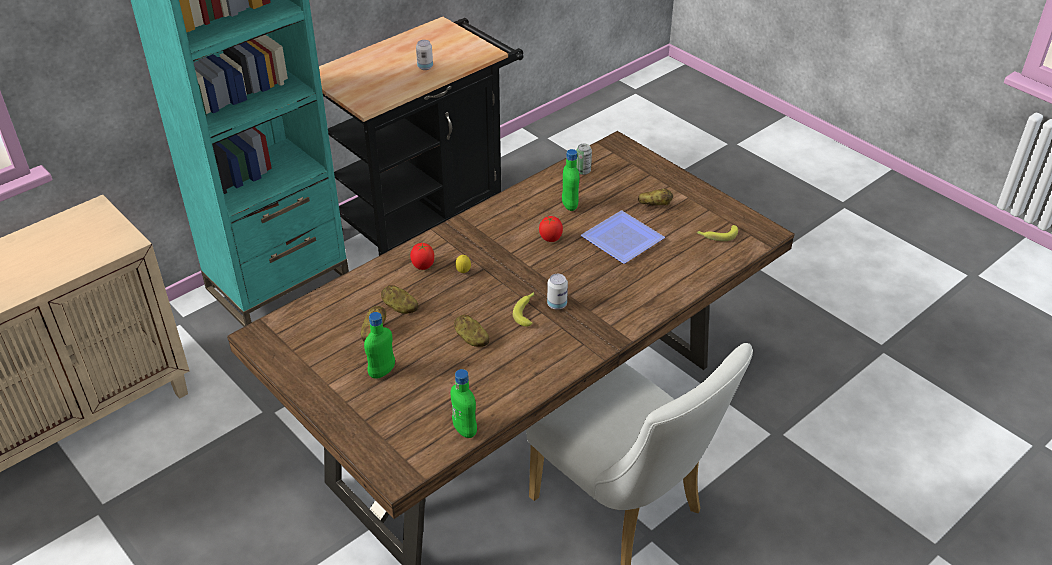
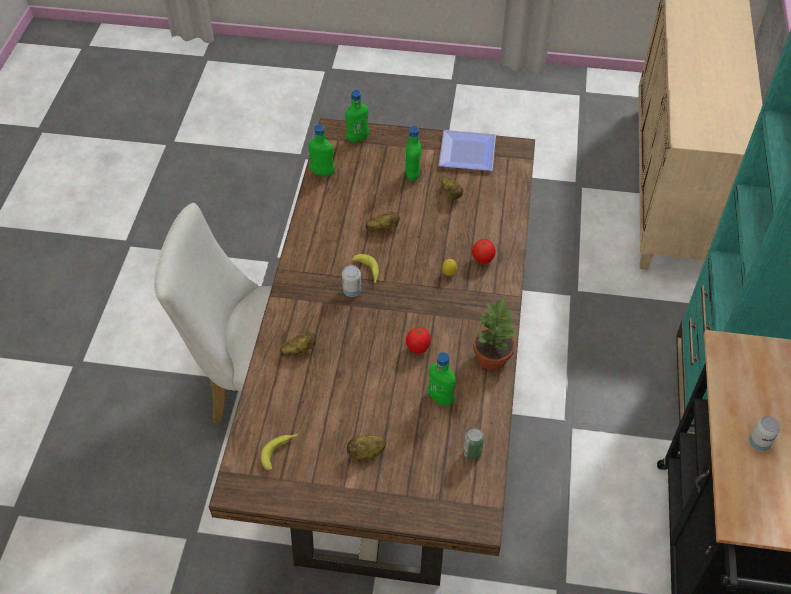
camera: 140 degrees right, 10 degrees up
potato [381,285,419,314] -> potato moved to [280,332,316,357]
plate [581,211,665,264] -> plate moved to [438,130,496,171]
none -> green bottle [345,90,369,143]
none -> potted plant [473,298,518,370]

